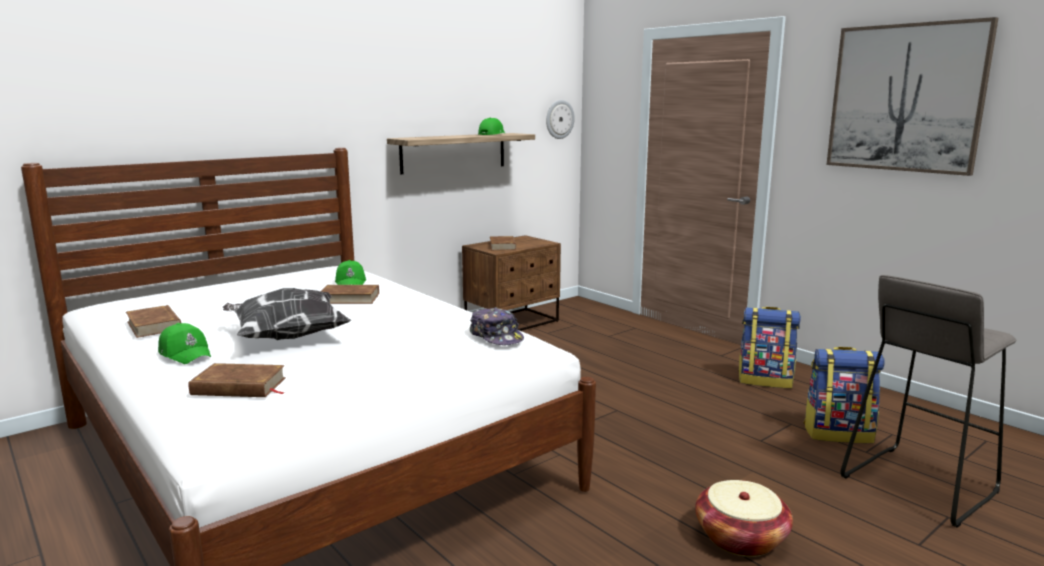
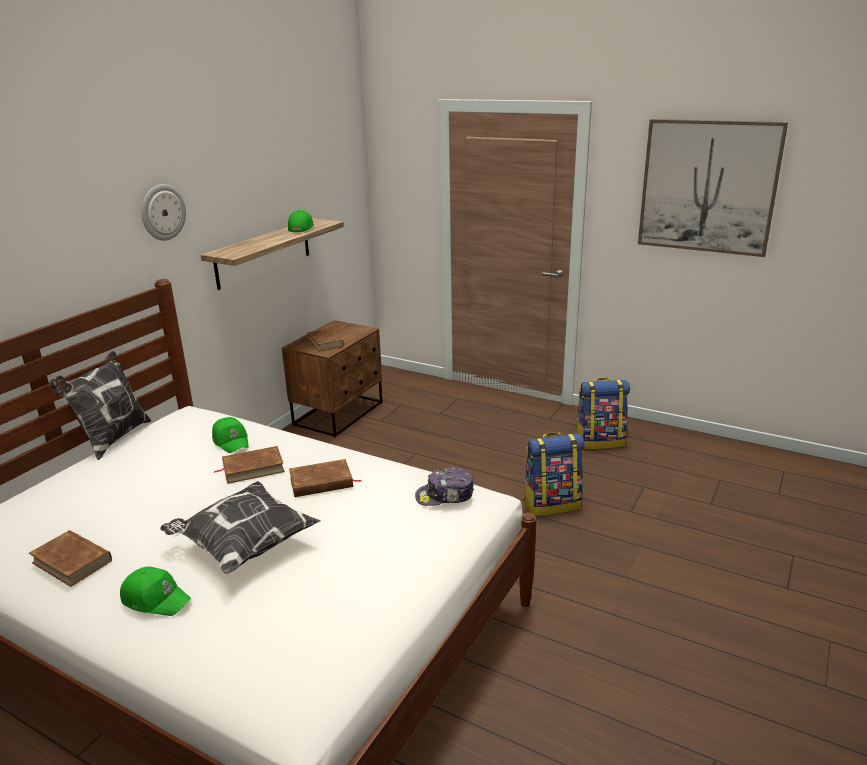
camera: 20 degrees left, 10 degrees up
brown book [188,363,286,397] -> brown book moved to [289,459,361,497]
cap [470,307,524,345] -> cap turned 135 degrees clockwise [415,467,474,506]
wall clock [546,100,575,139] -> wall clock moved to [142,184,186,241]
basket [695,480,793,557] -> none
backpack [803,347,885,443] -> backpack moved to [523,432,584,516]
grey stool [840,275,1017,528] -> none
none -> pillow [49,351,151,460]

